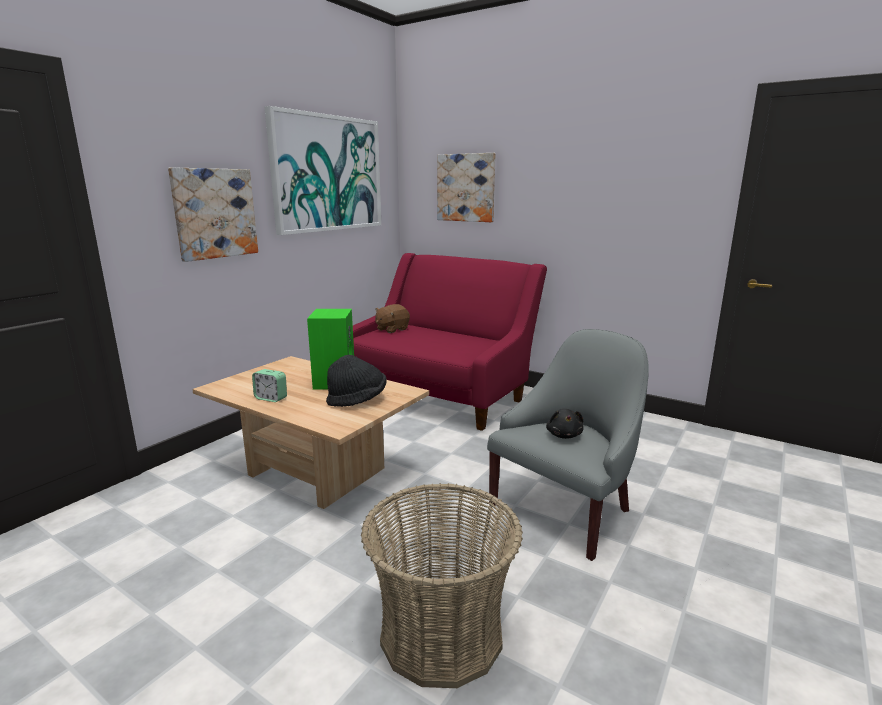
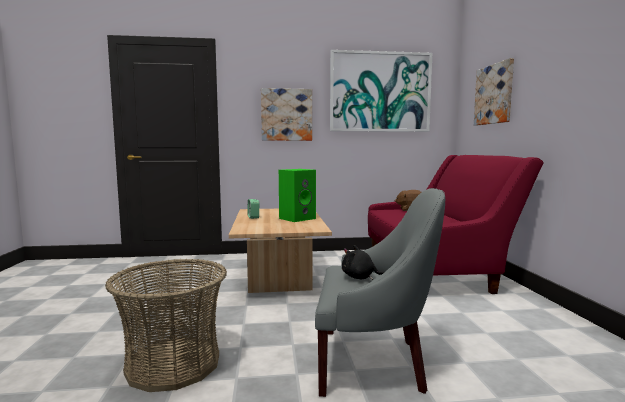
camera: 50 degrees right, 10 degrees down
black hat [326,355,387,407] -> none
black plush toy [546,409,584,439] -> black plush toy turned 60 degrees clockwise [342,245,384,280]

